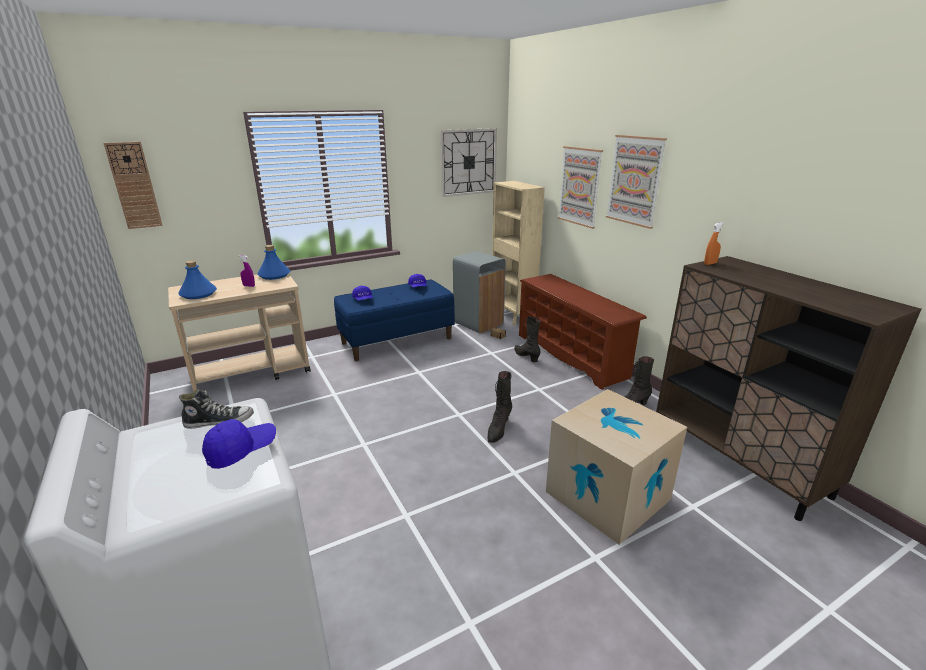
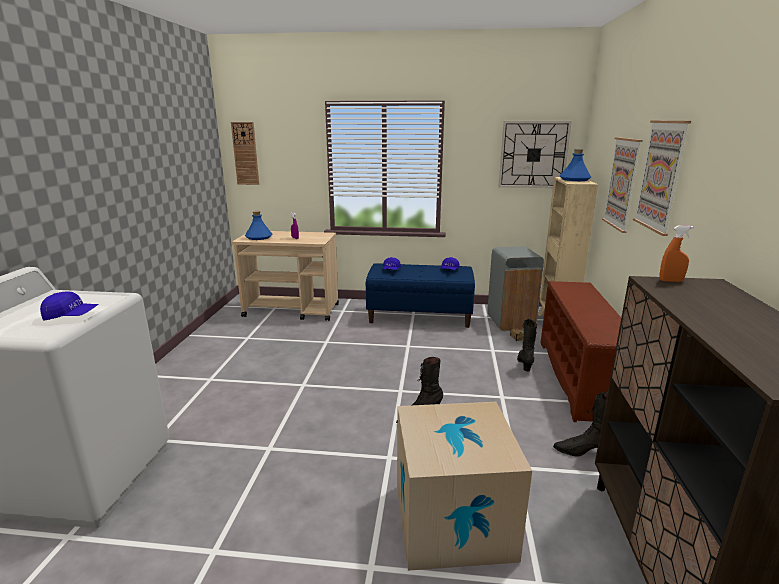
camera: 35 degrees right, 5 degrees down
shoe [179,389,254,429] -> none
blue bottle [257,245,290,280] -> blue bottle moved to [560,149,591,181]

